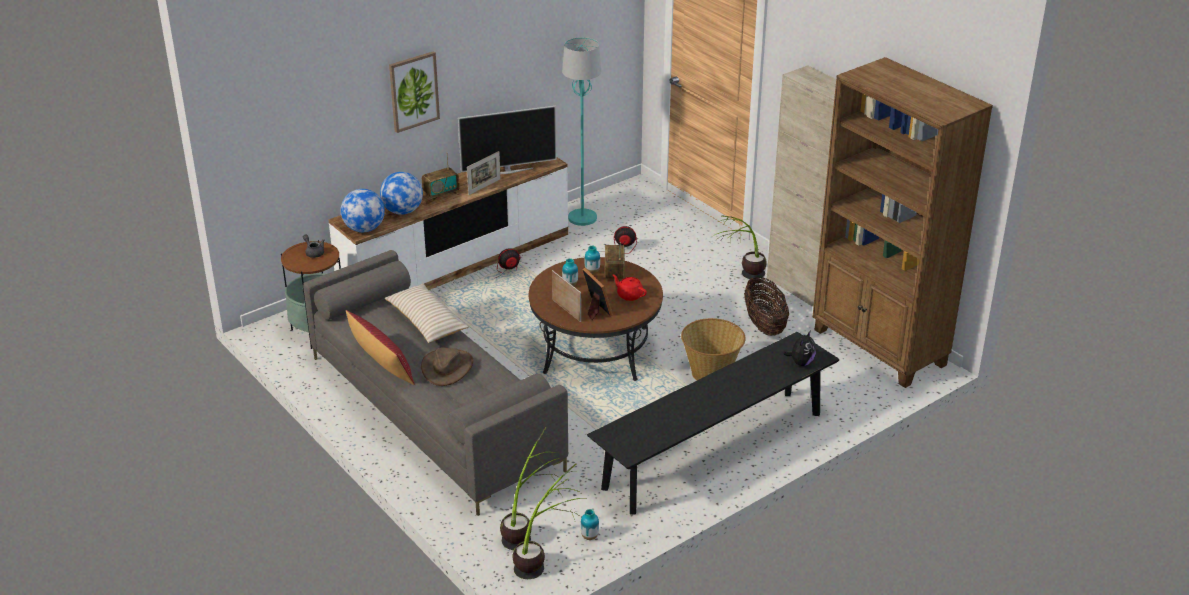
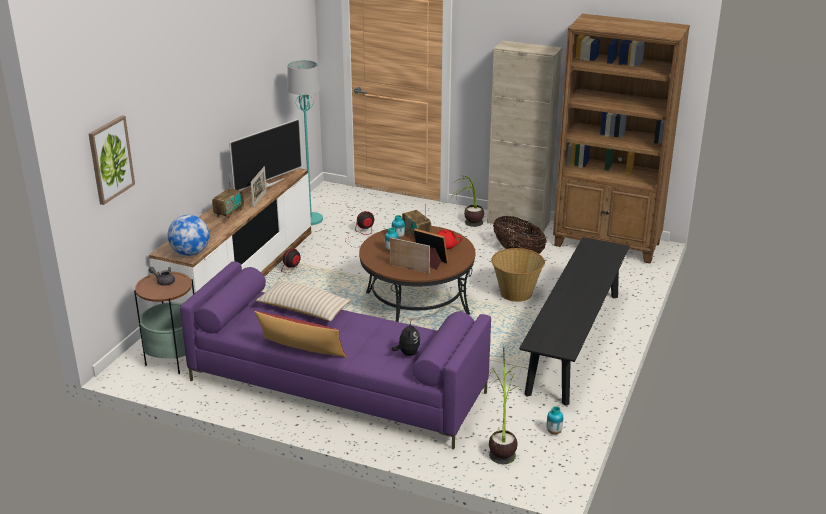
camera: 30 degrees left, 5 degrees down
grey sofa [303,250,568,516] -> purple sofa [180,261,491,449]
globe [380,172,423,215] -> none
picture [389,51,440,133] -> picture moved to [89,115,135,205]
brown hat [421,347,473,386] -> none
potted plant [512,463,587,579] -> none
plush toy [783,330,816,366] -> plush toy moved to [392,321,421,356]

